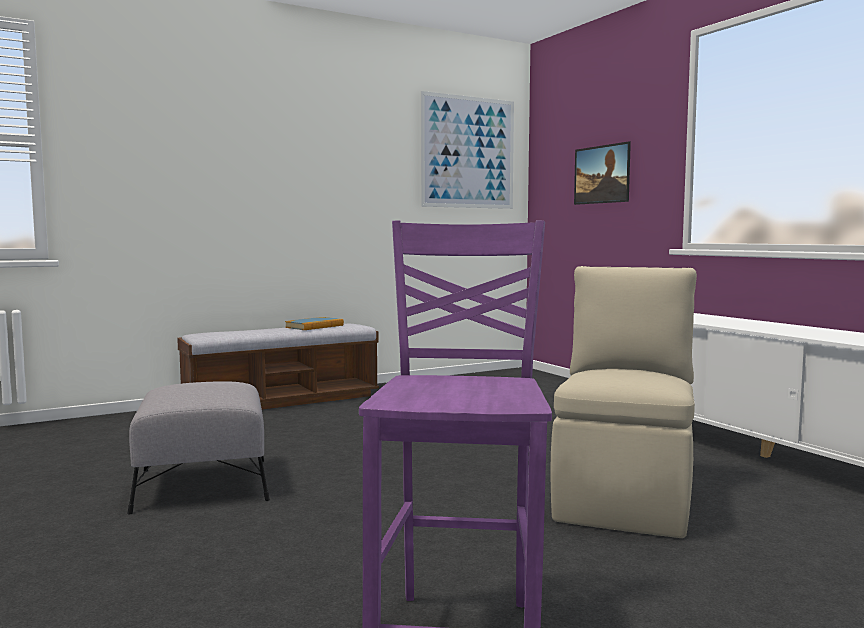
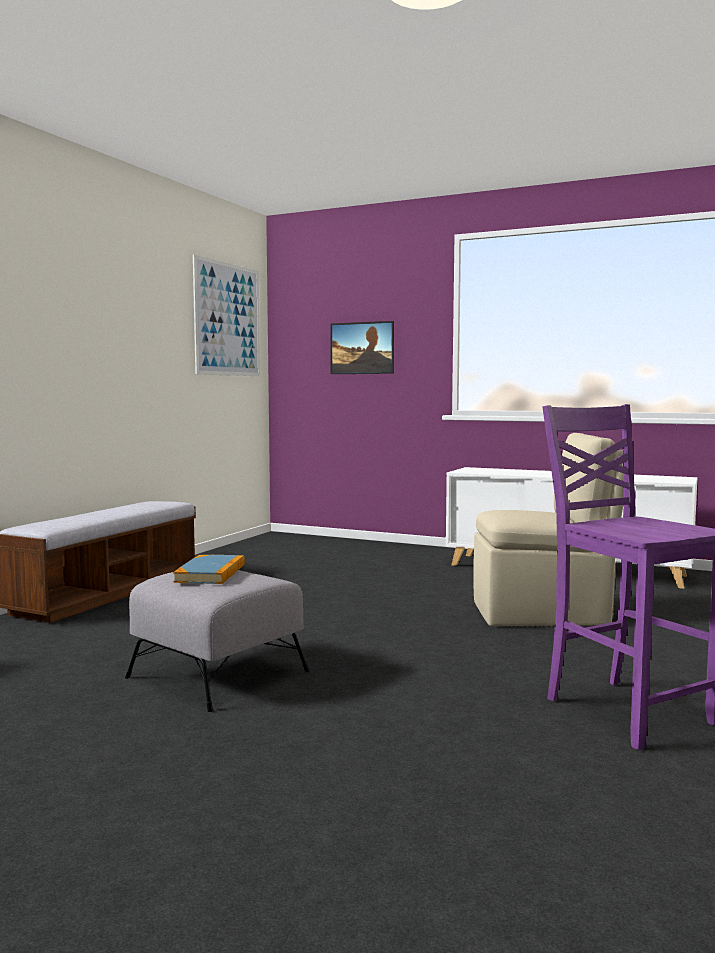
camera: 35 degrees left, 0 degrees up
book [285,317,344,330] -> book moved to [173,555,245,584]
beige chair [551,266,697,538] -> beige chair turned 105 degrees clockwise [473,433,624,626]

